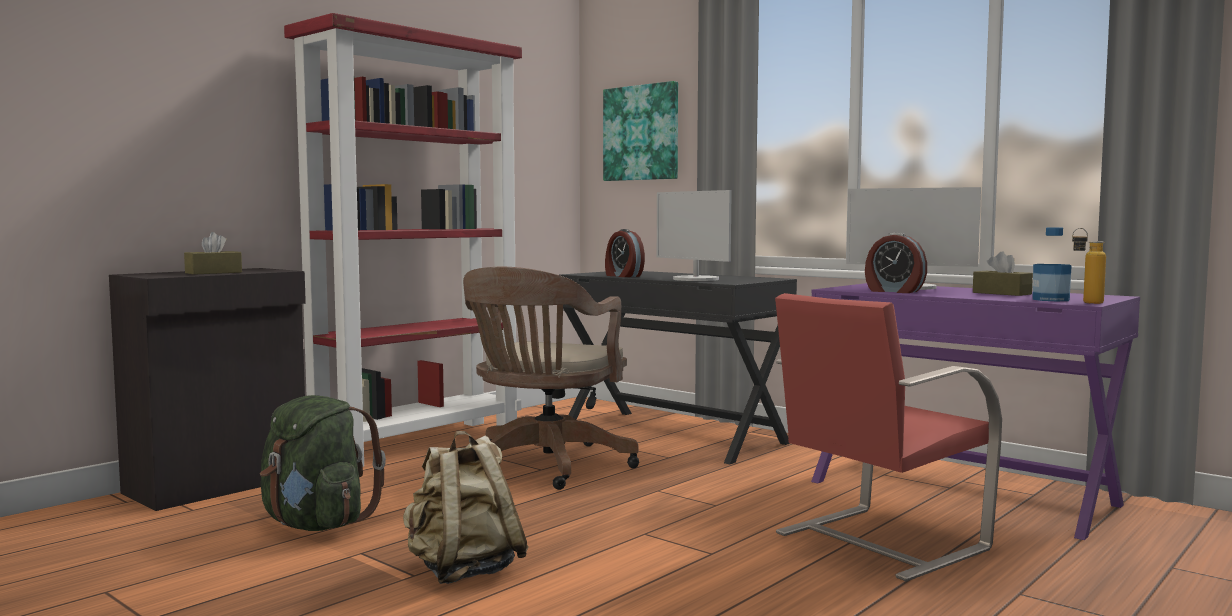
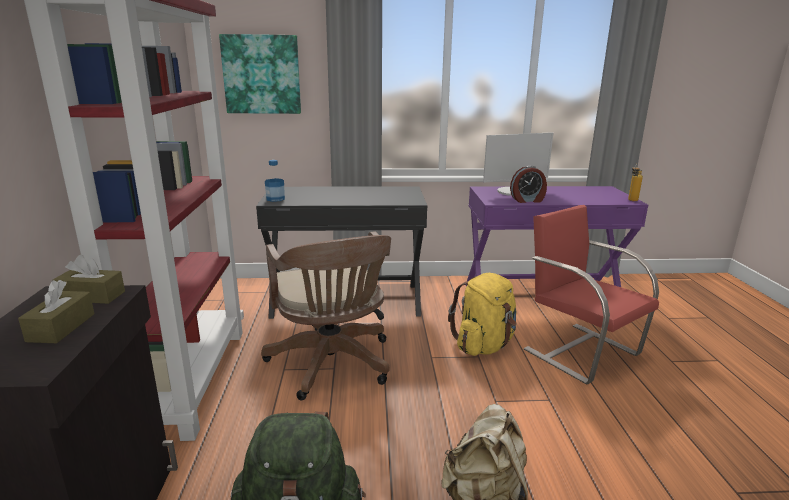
camera: 45 degrees left, 15 degrees up
alarm clock [605,229,645,277] -> none
monitor [657,190,732,281] -> none
red chair [775,293,1002,582] -> red chair turned 135 degrees clockwise [524,205,659,384]
brown tissue box [973,251,1033,296] -> brown tissue box moved to [53,255,125,304]
bottle [1032,227,1072,301] -> bottle moved to [265,160,285,202]
none -> yellow backpack [448,273,517,356]

